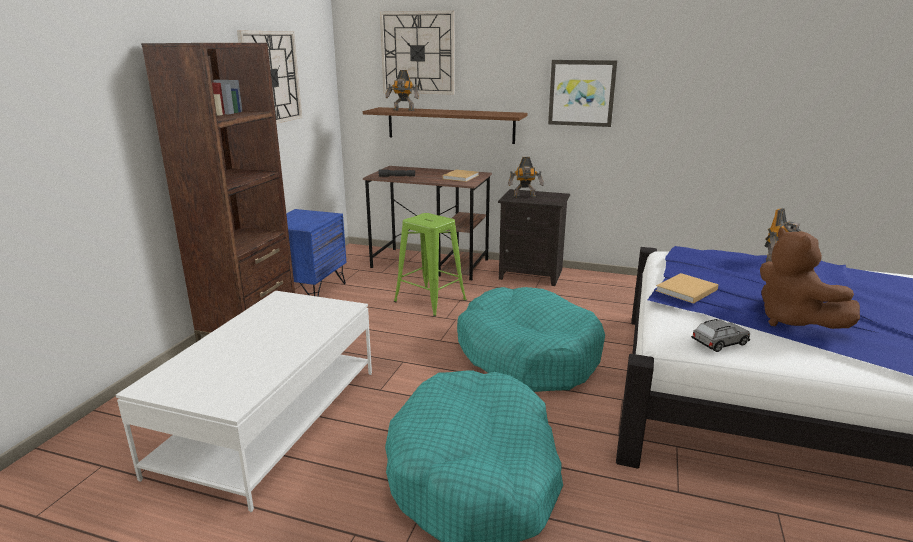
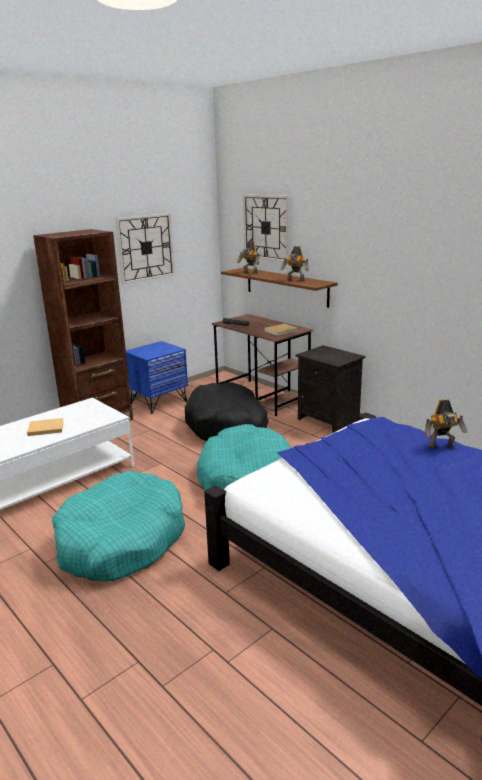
camera: 30 degrees right, 0 degrees up
green stool [394,213,467,317] -> black dog bed [185,382,269,441]
toy robot [508,157,544,198] -> toy robot moved to [281,246,309,281]
picture [548,60,617,127] -> none
beige book [655,273,719,304] -> beige book moved to [27,418,64,436]
grey toy car [691,319,750,352] -> none
brown plush toy [760,228,860,329] -> none

